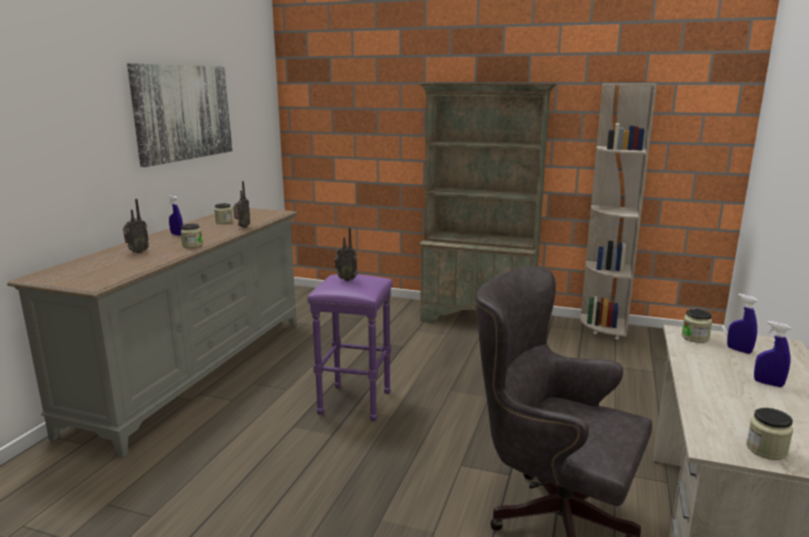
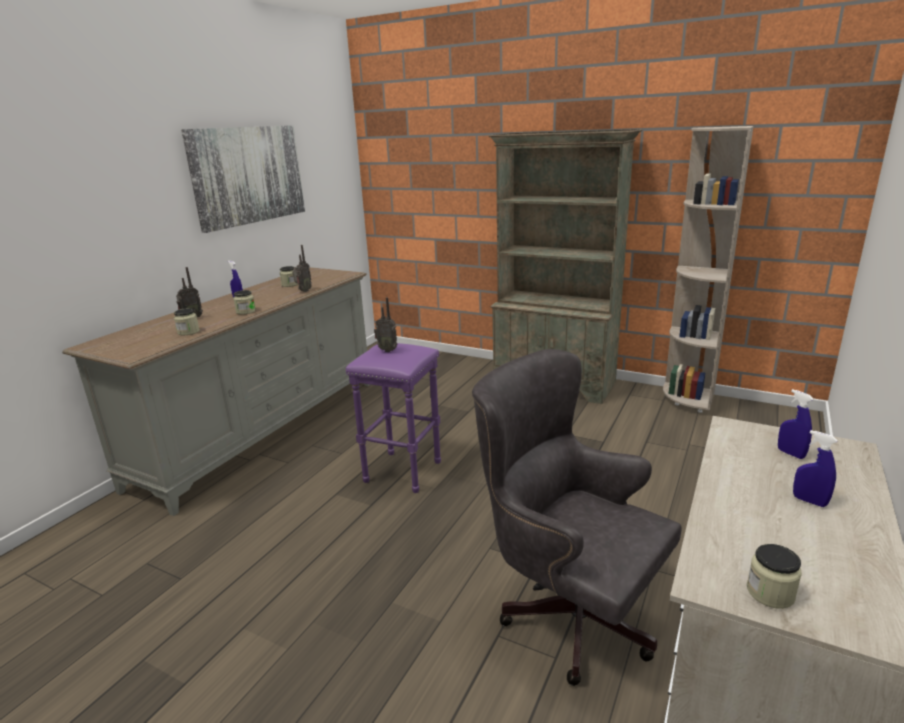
camera: 10 degrees right, 5 degrees up
jar [682,309,712,343] -> jar moved to [174,308,200,335]

